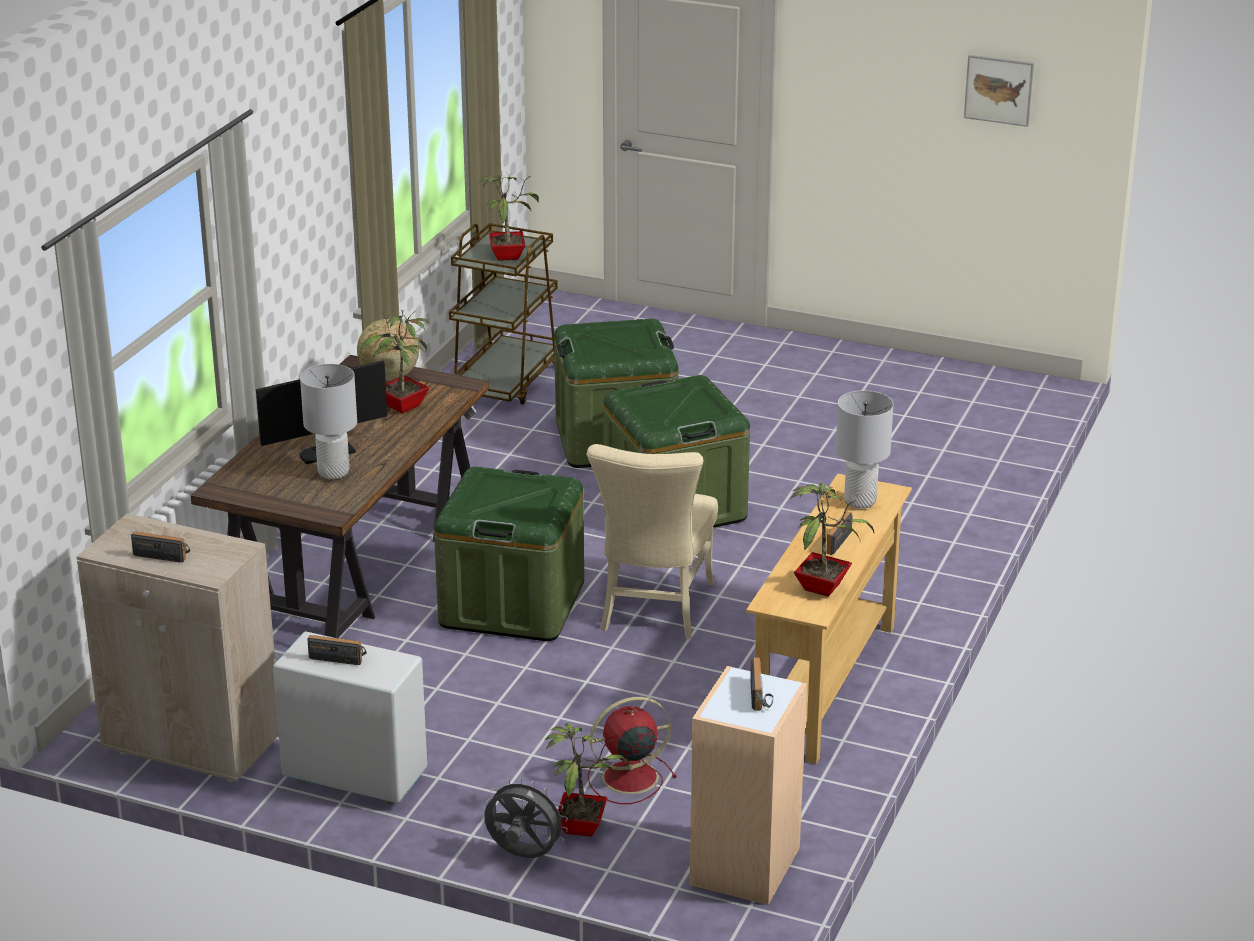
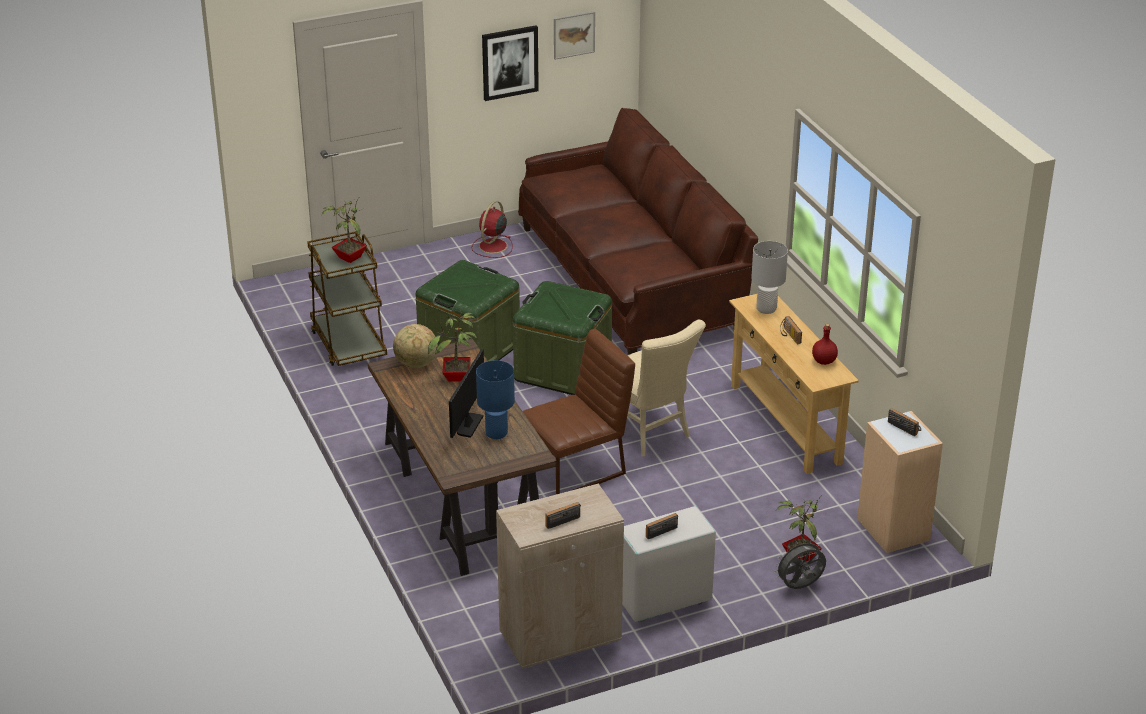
camera: 45 degrees left, 5 degrees up
grey table lamp [300,364,357,479] -> blue table lamp [476,360,515,439]
green storage box [434,467,584,641] -> brown chair [523,329,635,494]
red fan [587,697,677,804] -> red fan moved to [471,201,513,258]
potted plant [790,483,874,597] -> red bottle [812,324,838,365]
none -> picture [482,25,539,101]
none -> brown sofa [518,108,758,355]

